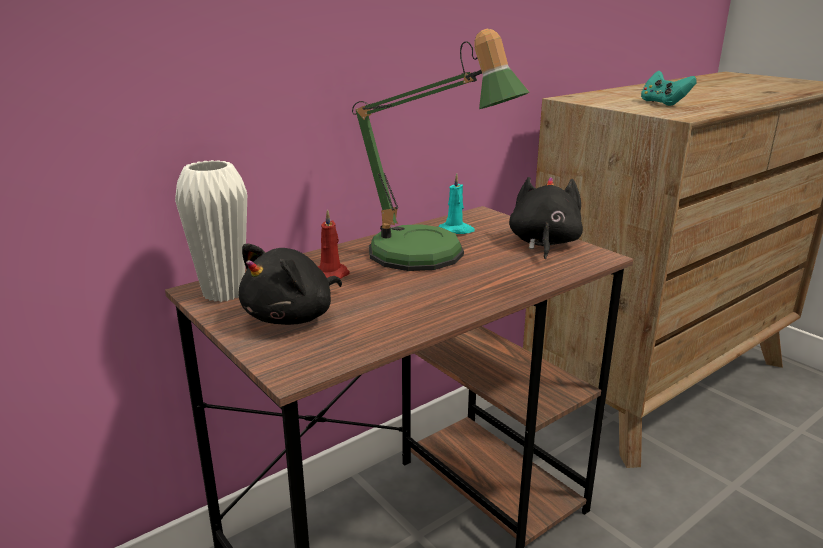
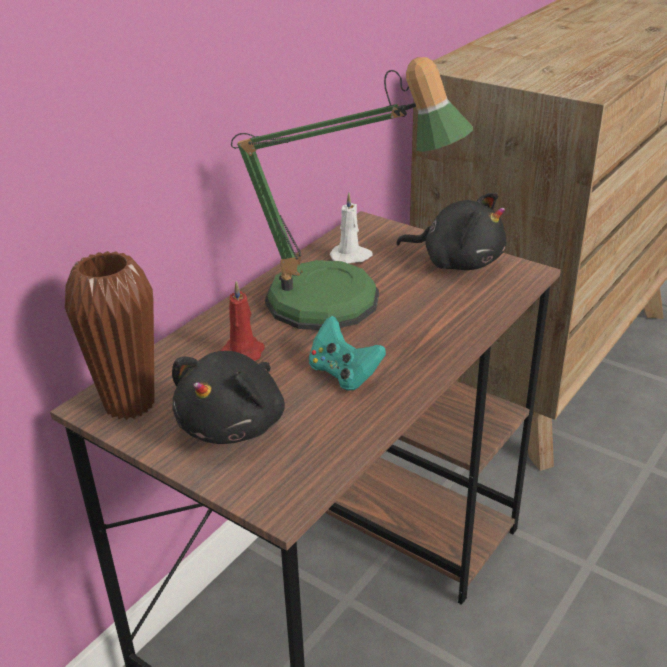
camera: 15 degrees left, 10 degrees up
white vase [175,160,247,302] -> brown vase [65,251,154,420]
turquoise candle [439,173,475,234] -> white candle [330,193,372,264]
black plush toy [509,177,583,259] -> black plush toy turned 120 degrees clockwise [396,192,506,270]
turquoise game controller [641,71,696,106] -> turquoise game controller moved to [309,316,386,391]

